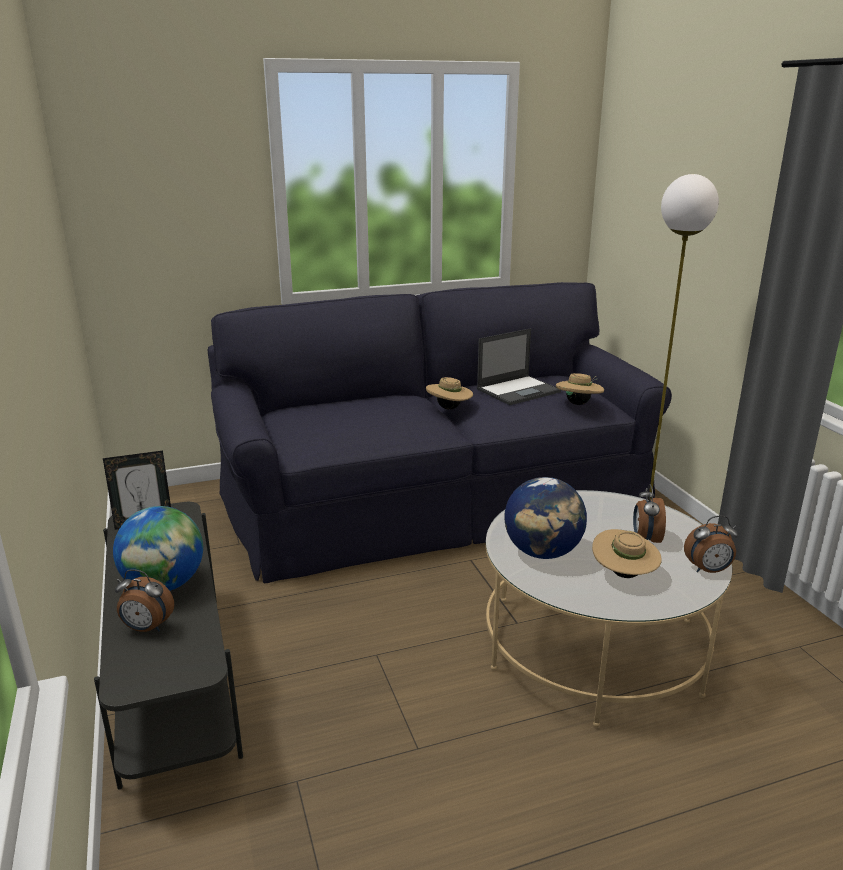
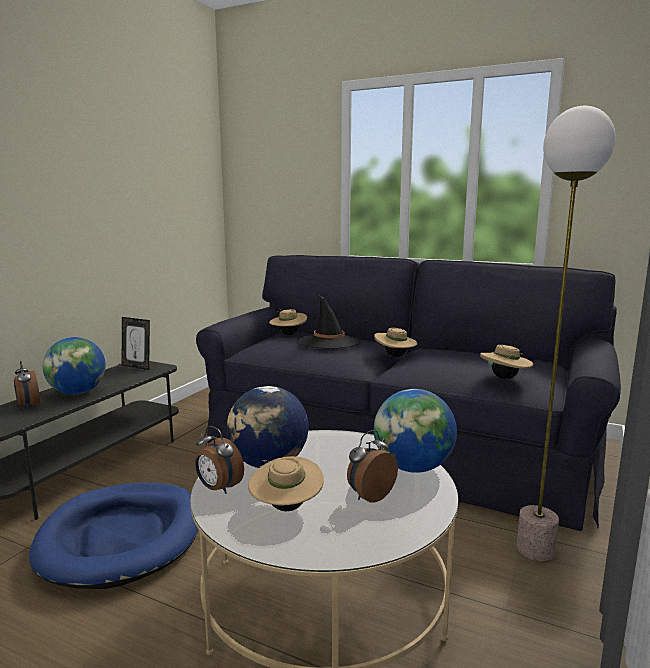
camera: 45 degrees right, 10 degrees down
laptop [477,328,561,405] -> none
alarm clock [684,516,738,573] -> alarm clock moved to [195,426,244,494]
none -> blue dog bed [29,483,198,589]
none -> beige hat [269,308,307,335]
none -> black hat [297,295,361,349]
none -> globe [374,389,457,473]

